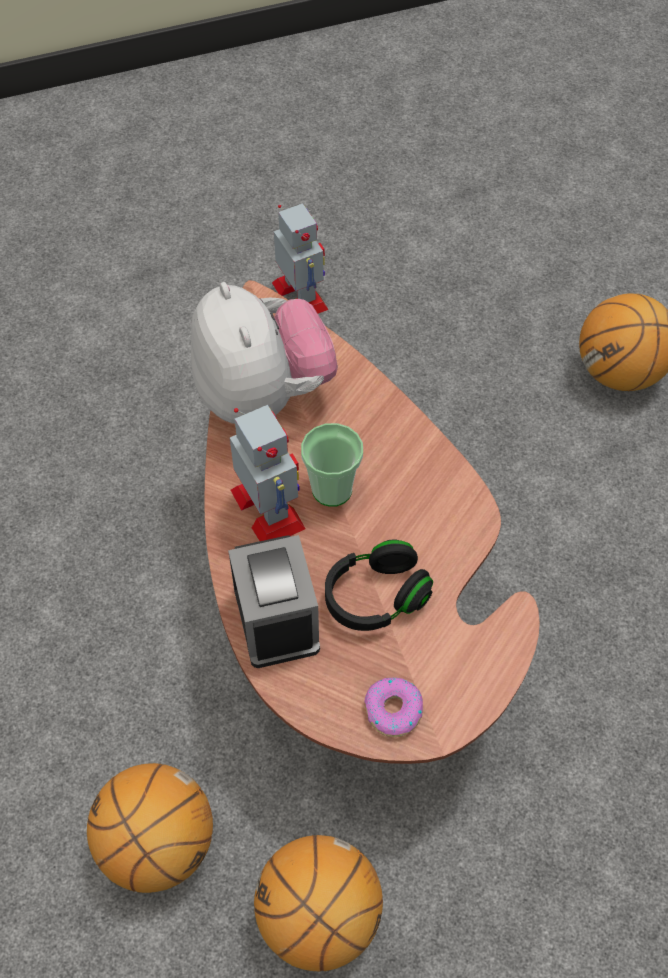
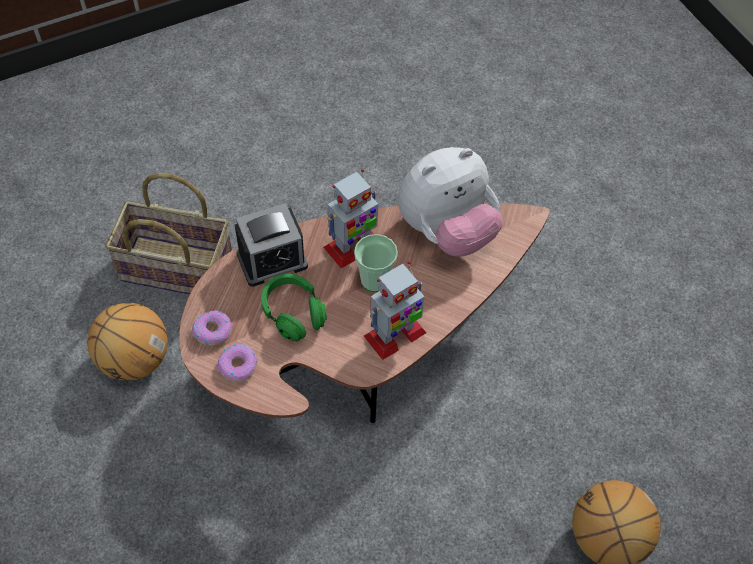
camera: 80 degrees right, 0 degrees up
basketball [87,763,213,893] -> basket [105,173,232,295]
toy robot [272,203,329,314] -> toy robot moved to [364,261,427,360]
black headphones [325,539,433,631] -> green headphones [261,274,327,341]
none -> donut [218,344,257,382]

